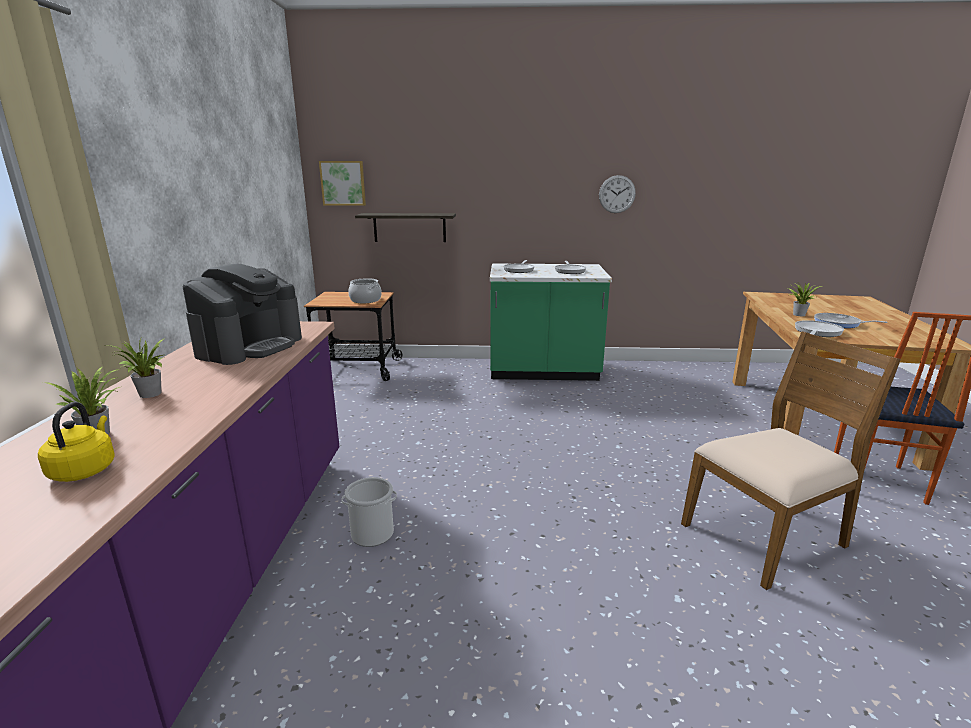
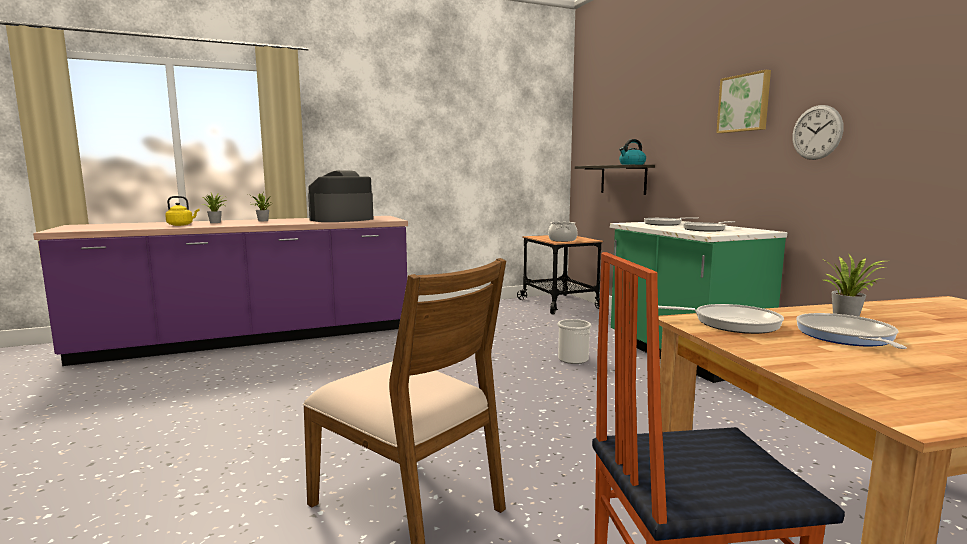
camera: 65 degrees right, 10 degrees down
coffee machine [183,264,302,365] -> coffee machine turned 135 degrees clockwise [308,170,373,222]
picture [319,161,366,206] -> picture moved to [716,70,771,133]
bucket [341,477,397,547] -> bucket moved to [557,319,591,364]
none -> kettle [619,139,646,165]

